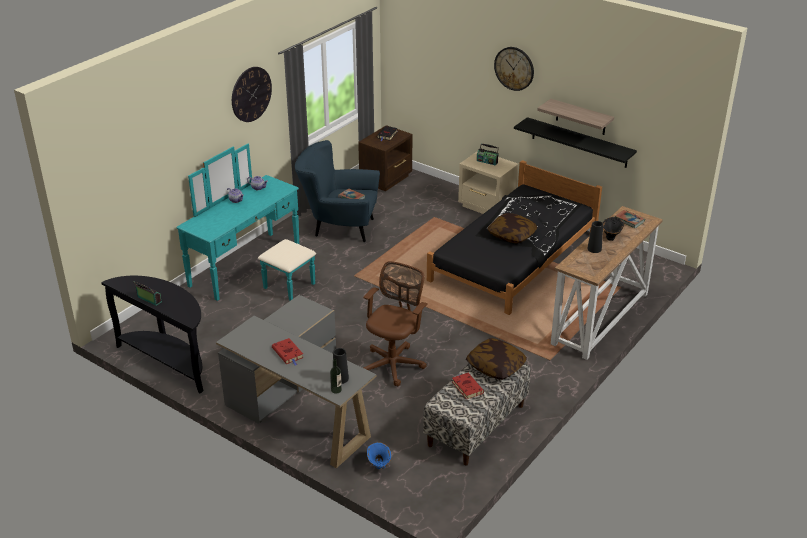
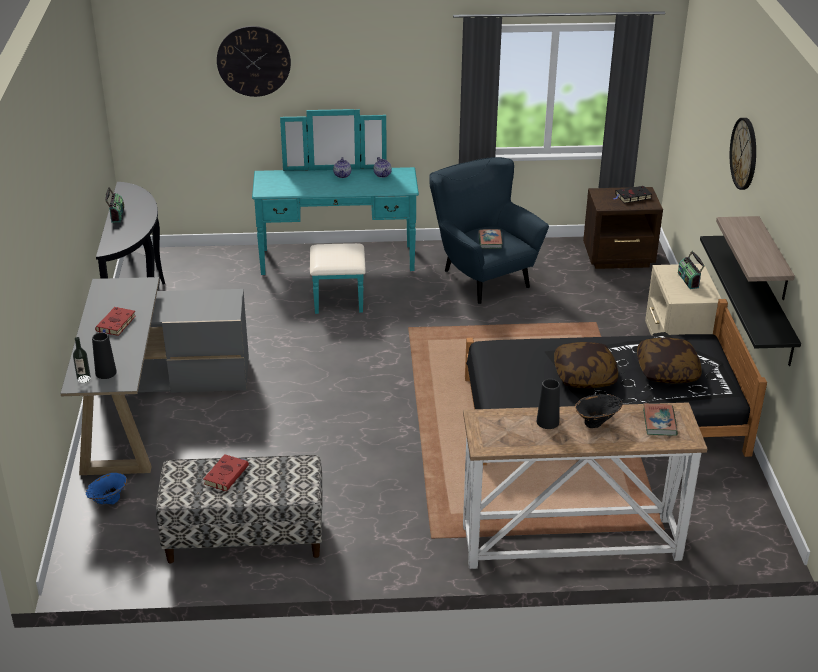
camera: 50 degrees right, 0 degrees up
wall clock [232,67,272,122] -> wall clock moved to [217,26,291,97]
brown office chair [363,261,428,386] -> none
pillow [466,338,527,380] -> pillow moved to [637,337,702,384]

